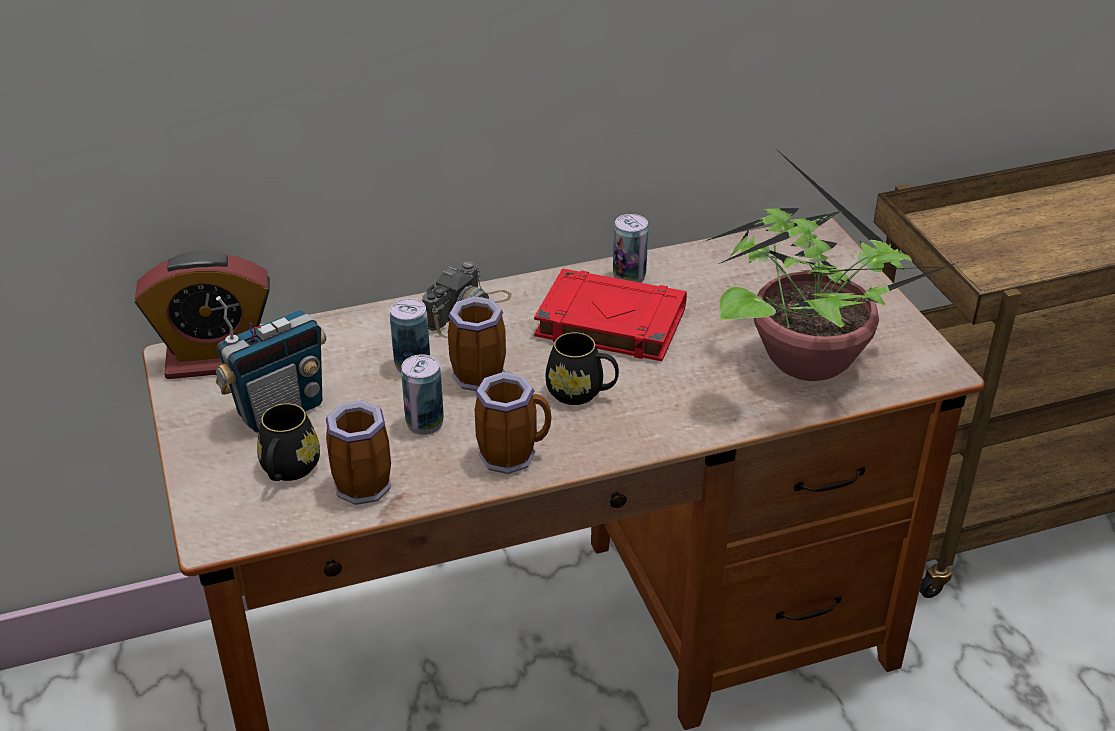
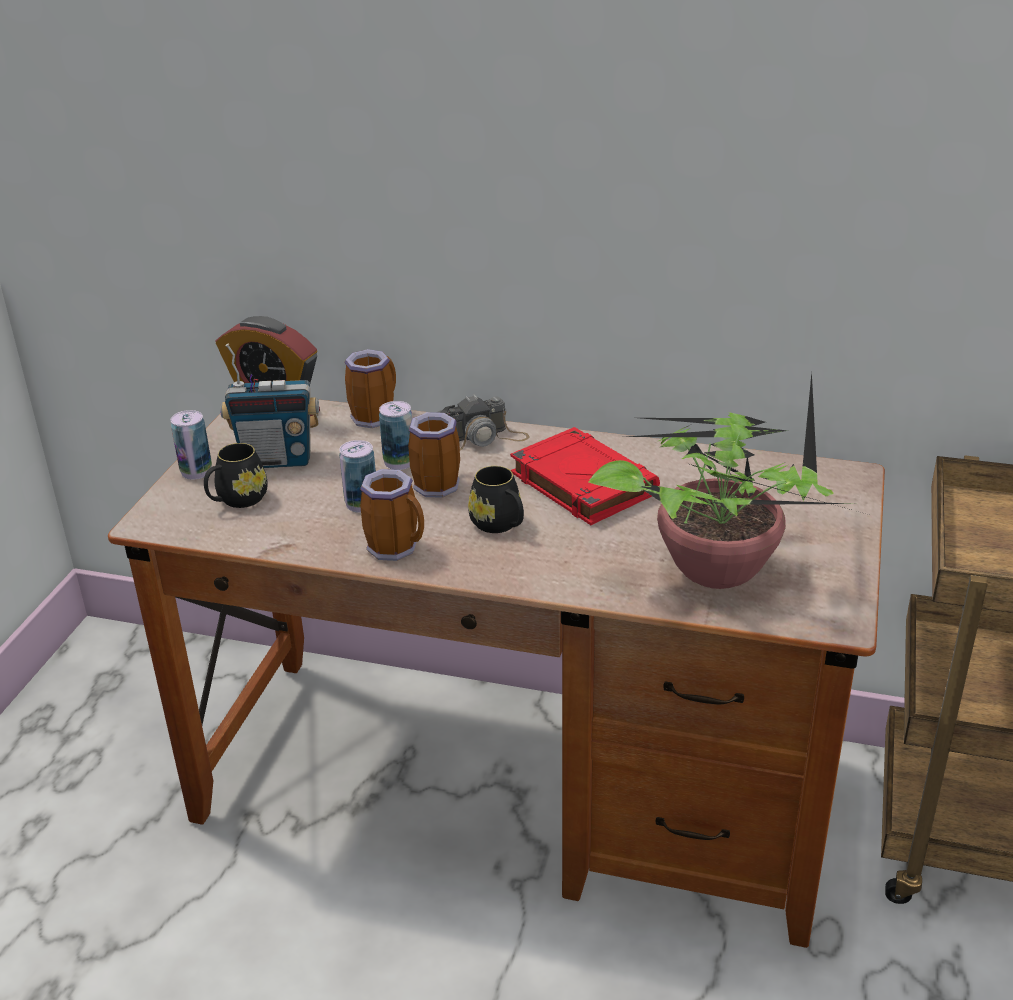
camera: 35 degrees right, 5 degrees down
mug [326,401,391,505] -> mug moved to [344,349,396,428]
can [613,214,648,283] -> can moved to [171,410,212,480]

